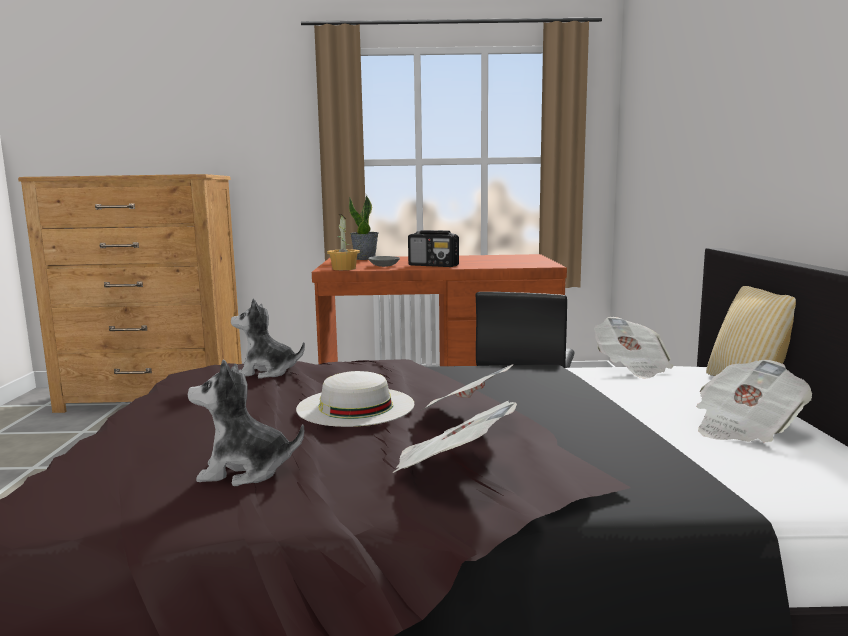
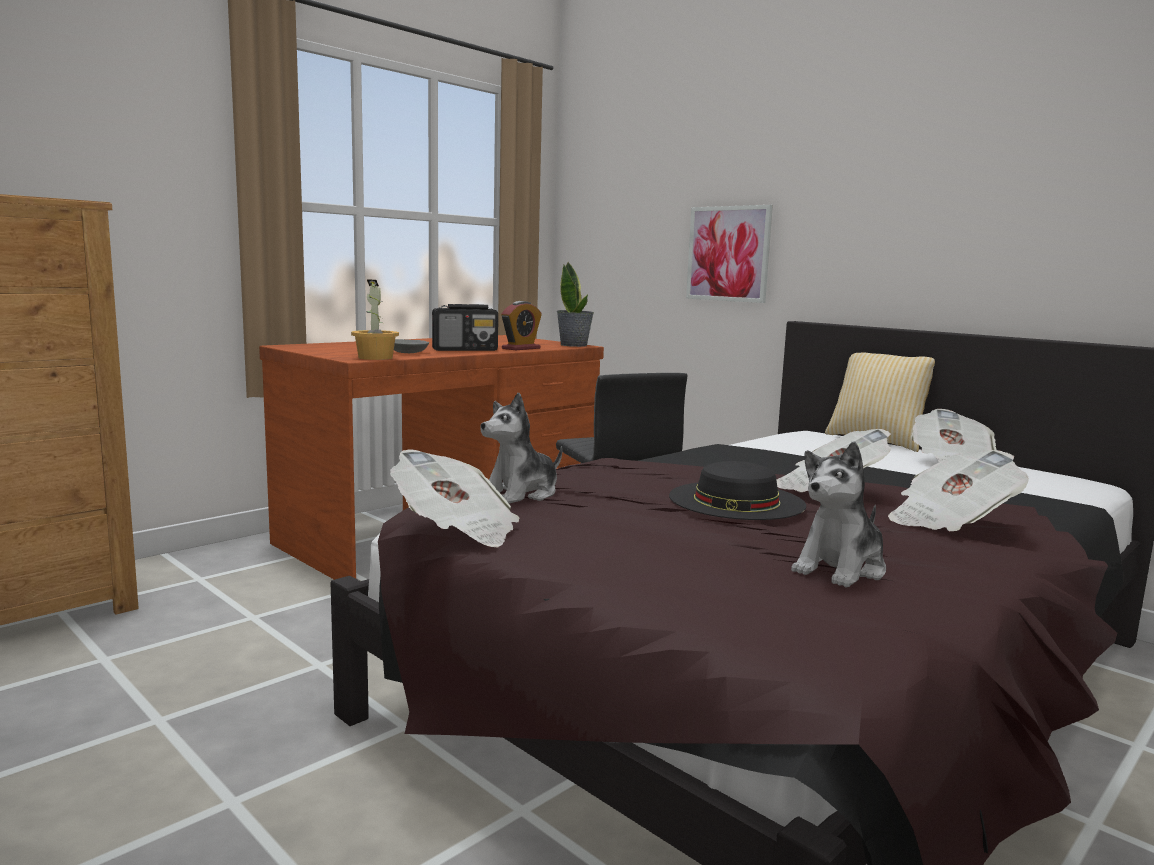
camera: 45 degrees left, 0 degrees up
white hat [296,371,415,427] -> black hat [669,461,806,520]
potted plant [349,195,379,260] -> potted plant moved to [556,262,594,347]
newspaper [594,317,674,379] -> newspaper moved to [390,449,520,548]
none -> alarm clock [501,301,542,350]
none -> picture [686,205,773,303]

